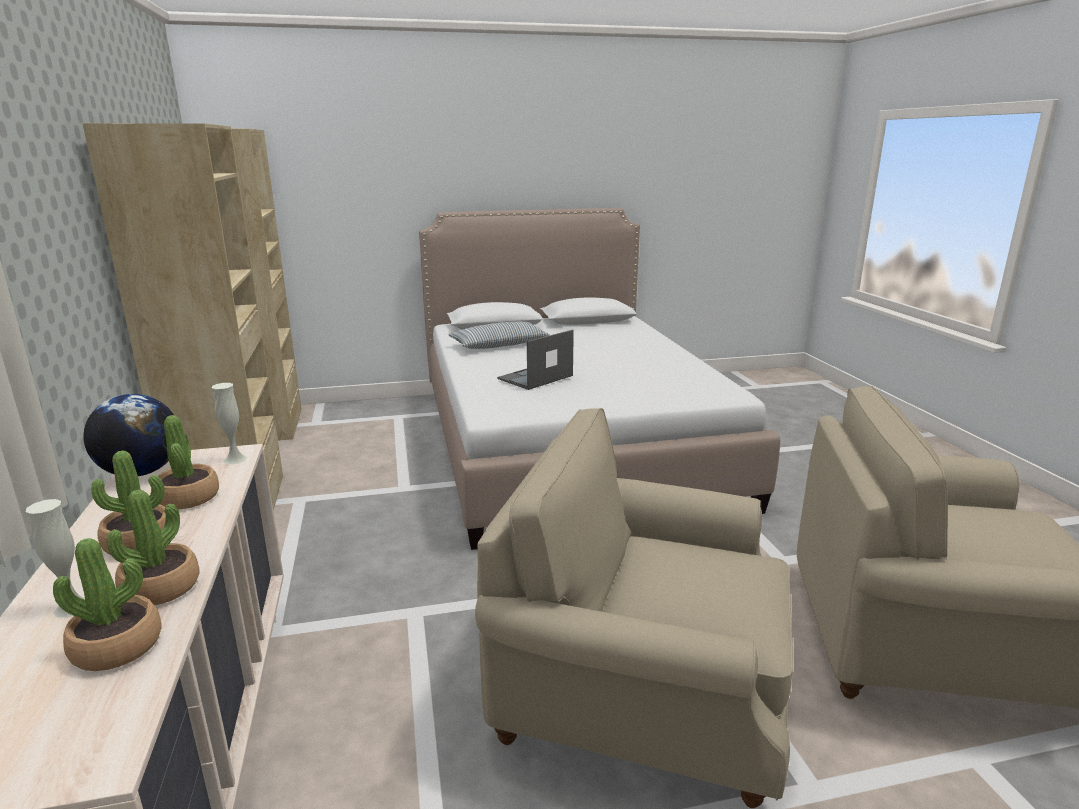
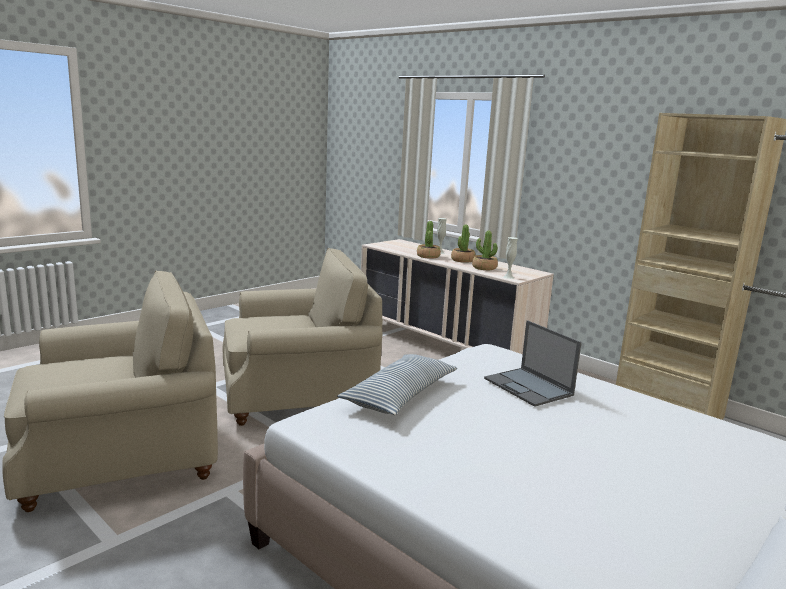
camera: 145 degrees right, 5 degrees down
potted plant [53,538,162,671] -> none
globe [83,394,174,476] -> none
pillow [449,321,550,349] -> pillow moved to [337,354,457,415]
laptop [497,330,574,390] -> laptop turned 135 degrees clockwise [484,320,581,407]

